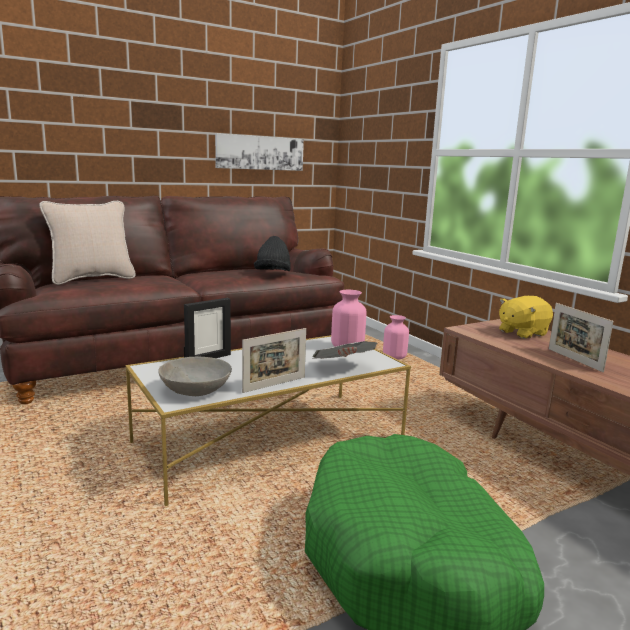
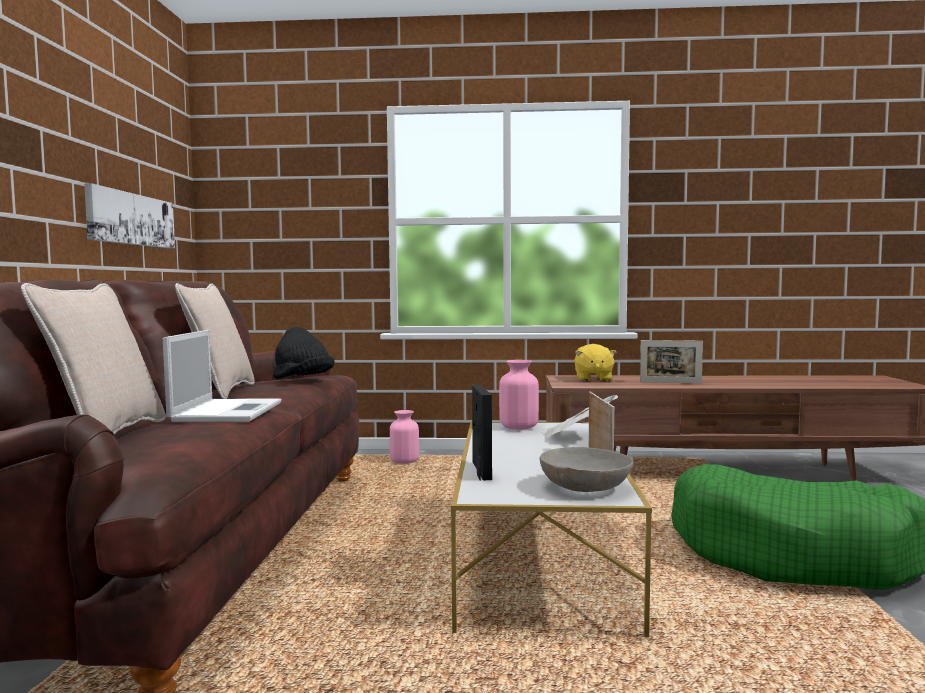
camera: 55 degrees left, 10 degrees down
none -> laptop [163,330,282,422]
none -> beige pillow [175,283,255,399]

